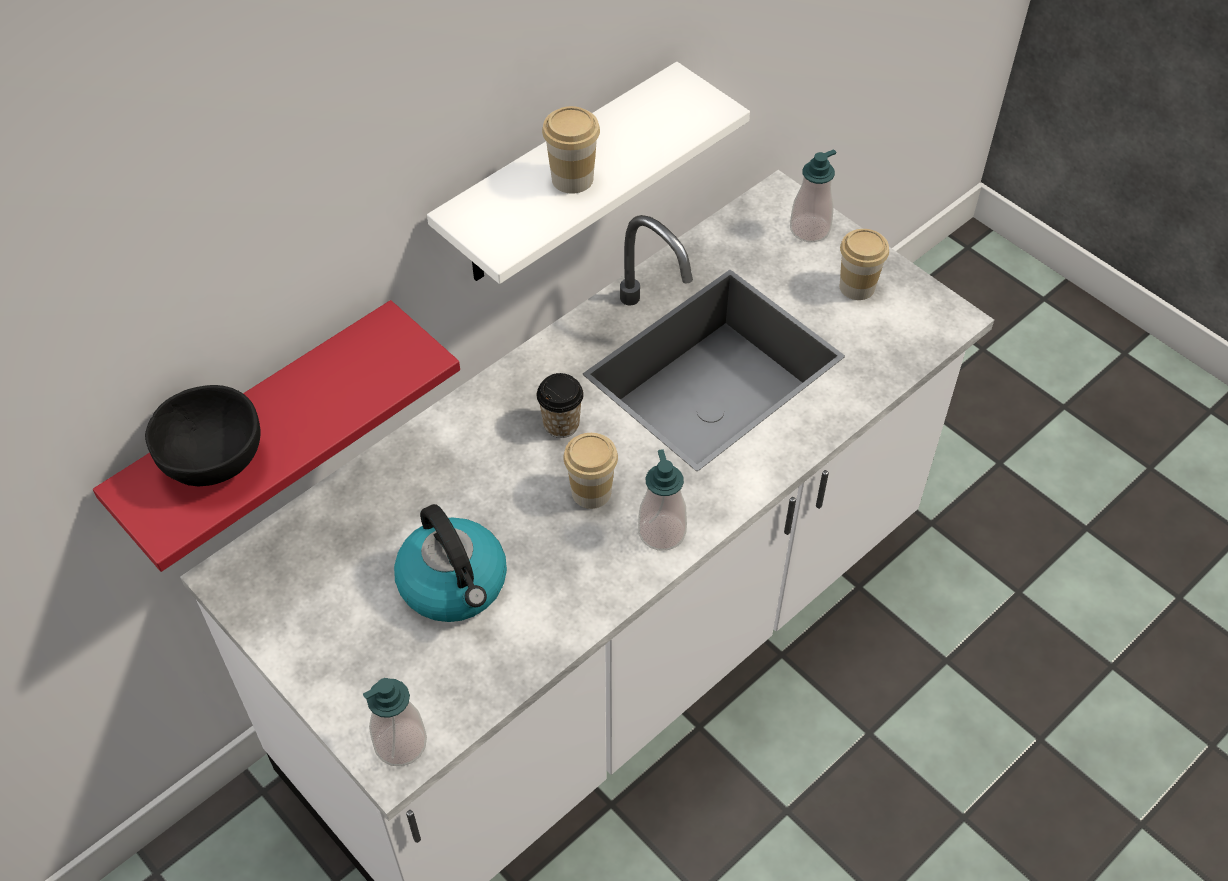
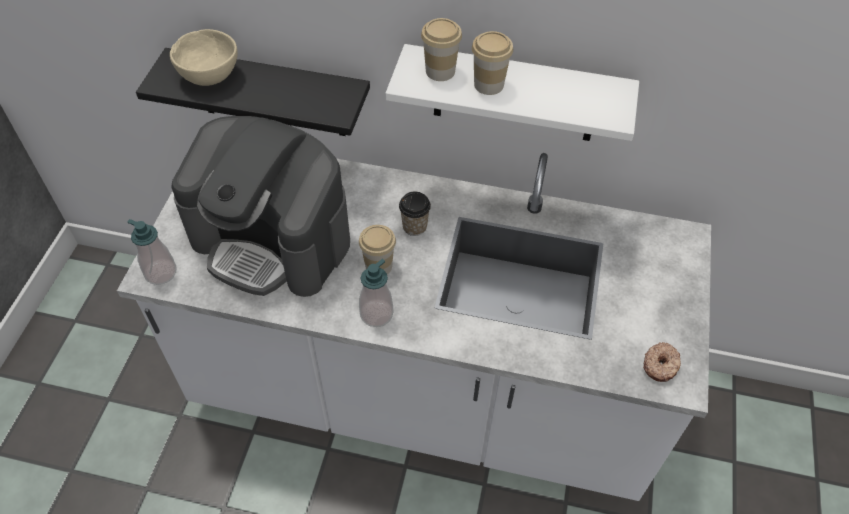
camera: 55 degrees right, 0 degrees up
red shelf [93,300,460,572] -> black shelf [136,48,370,136]
black bowl [145,385,261,486] -> beige bowl [170,29,238,86]
kettle [394,504,507,622] -> coffee machine [171,116,350,297]
soap dispenser [790,149,836,242] -> none
cup [840,229,889,300] -> cup moved to [421,18,462,81]
none -> donut [643,342,681,382]

